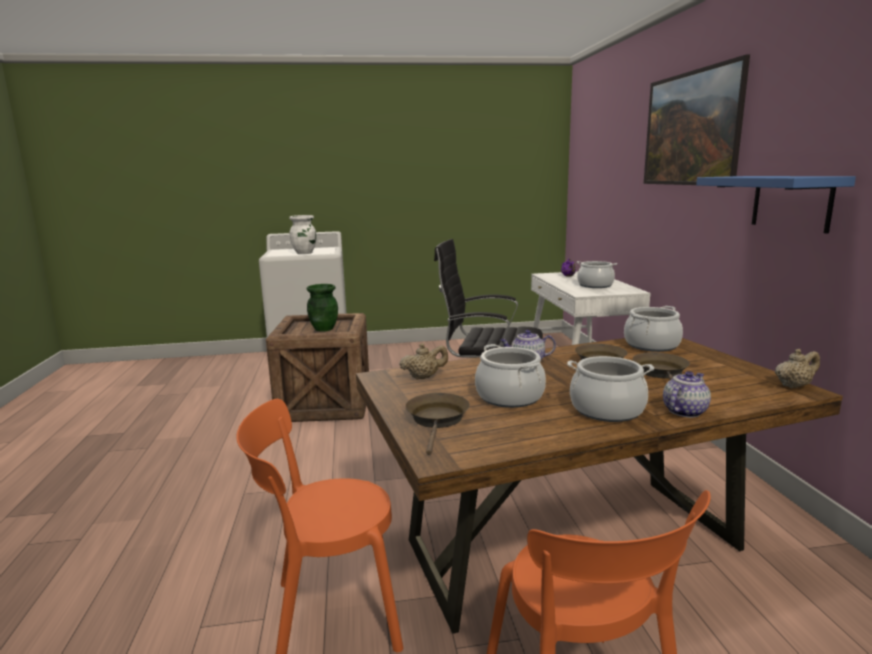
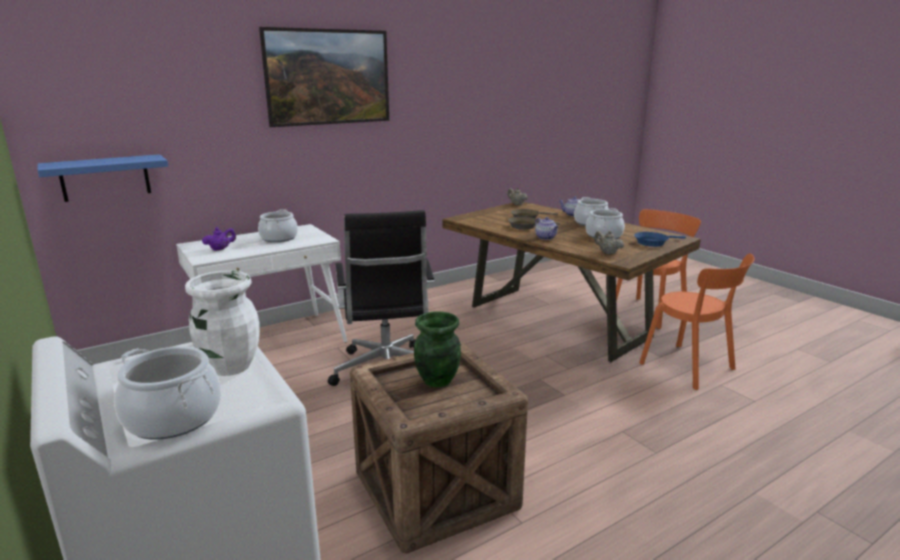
camera: 115 degrees left, 5 degrees up
brown frying pan [405,393,470,455] -> blue frying pan [634,232,686,247]
cooking pot [624,306,683,352] -> cooking pot moved to [114,346,221,440]
blue shelf [696,176,856,234] -> blue shelf moved to [38,154,168,202]

